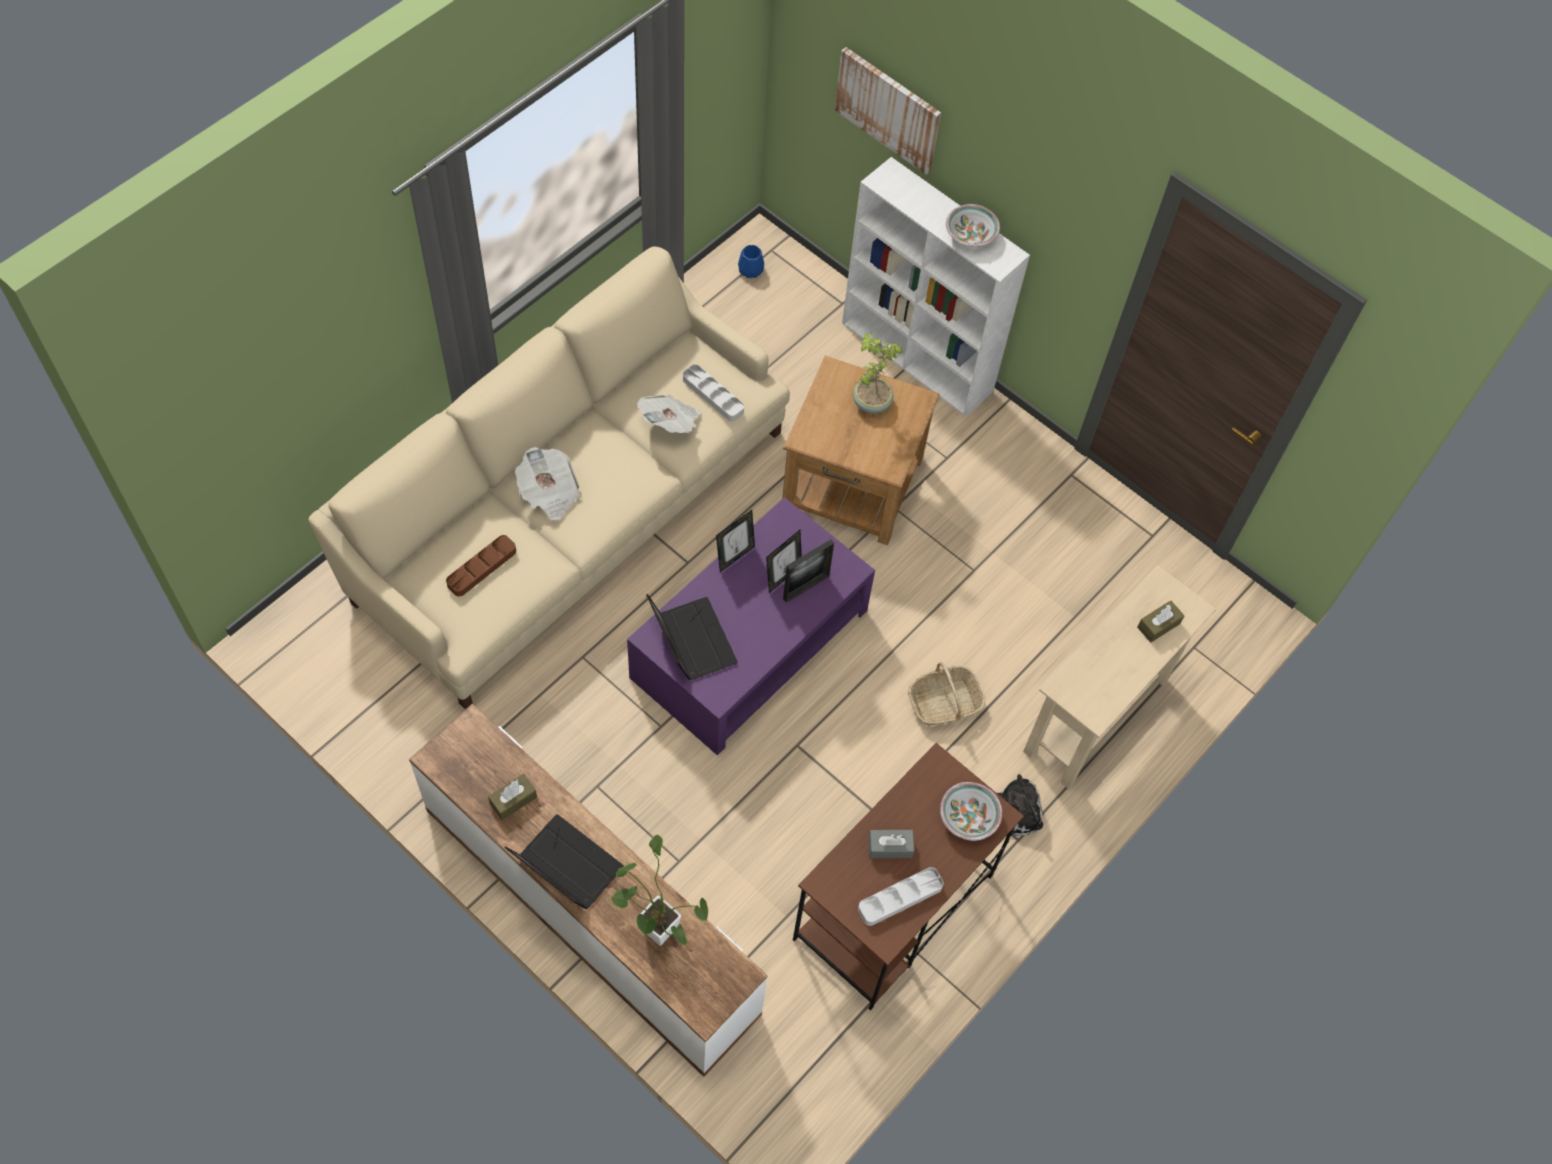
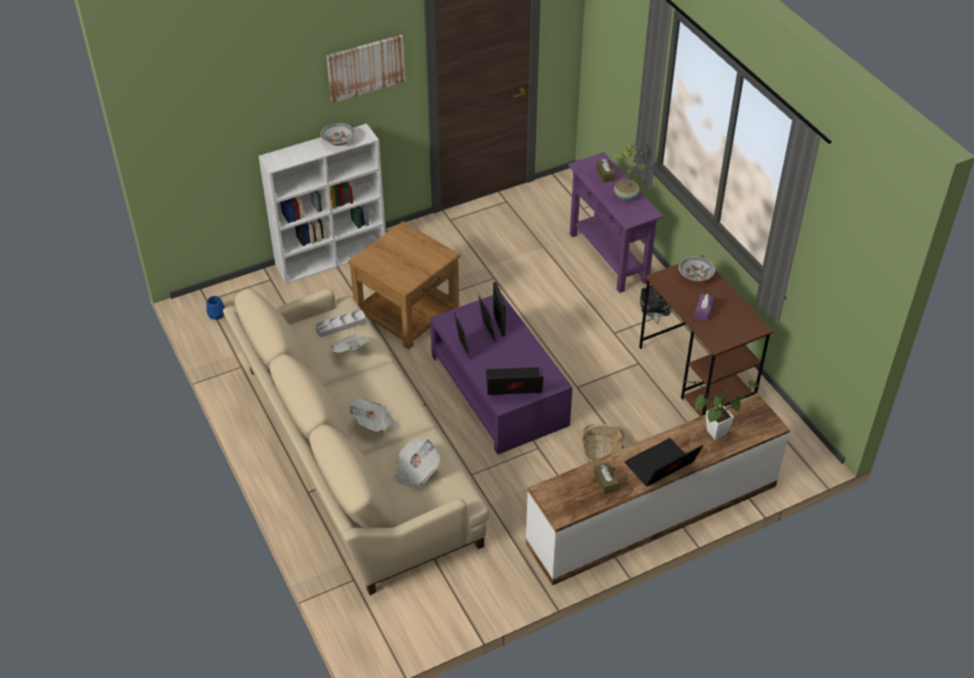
camera: 65 degrees left, 15 degrees down
brown tray [446,535,516,597] -> newspaper [392,438,440,489]
picture [835,47,941,175] -> picture moved to [326,35,405,103]
potted plant [853,333,904,413] -> potted plant moved to [612,142,645,201]
grey tray [858,867,944,926] -> none
grey tissue box [868,830,914,858] -> purple tissue box [694,294,714,321]
basket [908,662,986,726] -> basket moved to [582,424,624,463]
beige console table [1023,565,1216,789] -> purple console table [568,152,663,293]

